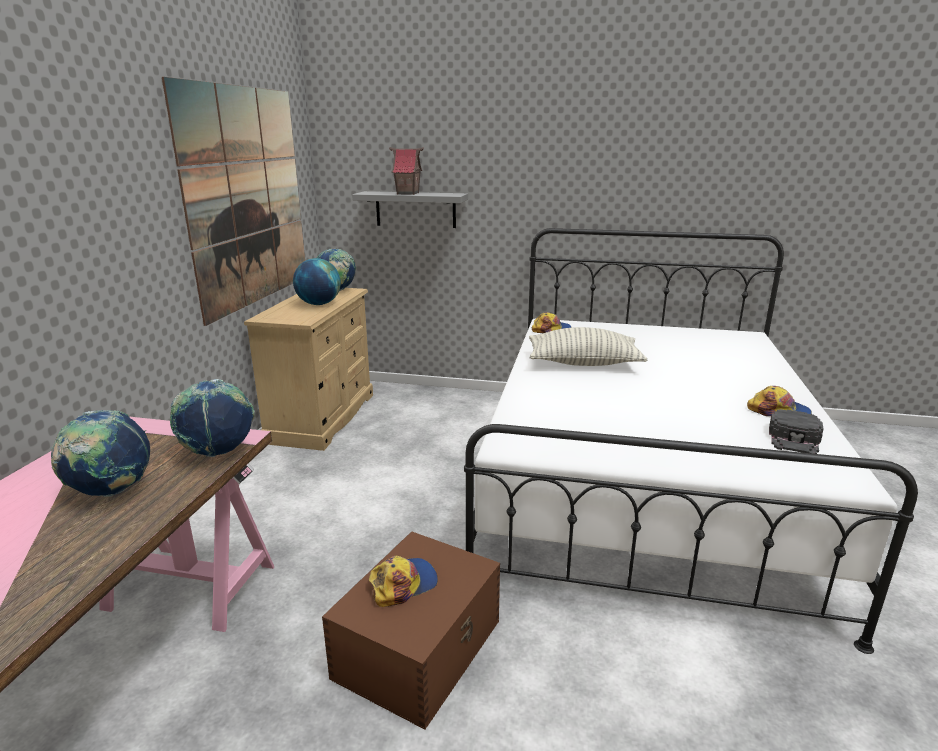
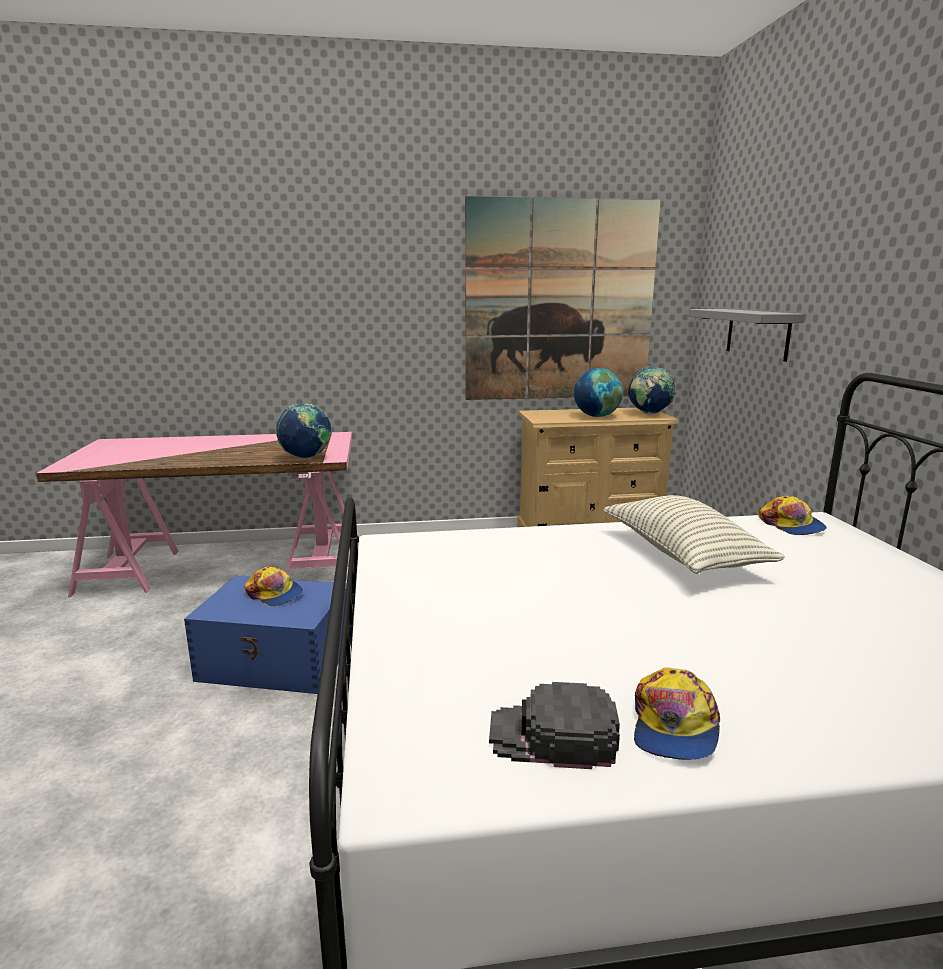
camera: 70 degrees right, 5 degrees down
globe [51,410,150,497] -> none
brown storage box [322,531,500,730] -> blue storage box [184,576,351,694]
toy house [389,147,424,195] -> none

